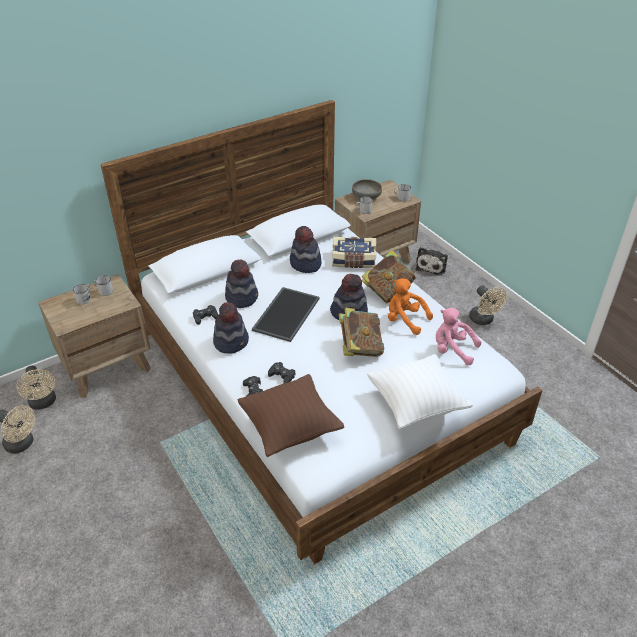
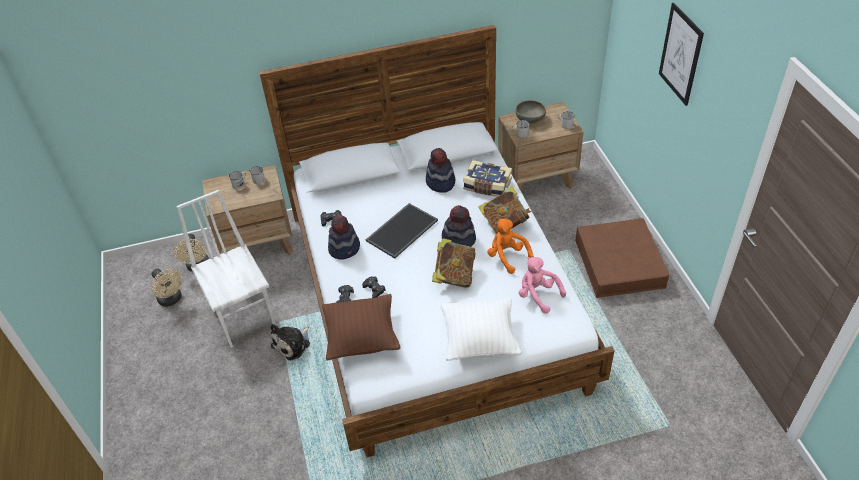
camera: 20 degrees right, 5 degrees up
hat [225,259,258,308] -> none
plush toy [416,247,448,276] -> plush toy moved to [271,324,310,361]
beige fan [469,285,507,325] -> brown storage box [575,218,670,298]
none -> white chair [176,190,276,348]
none -> picture [659,3,704,106]

